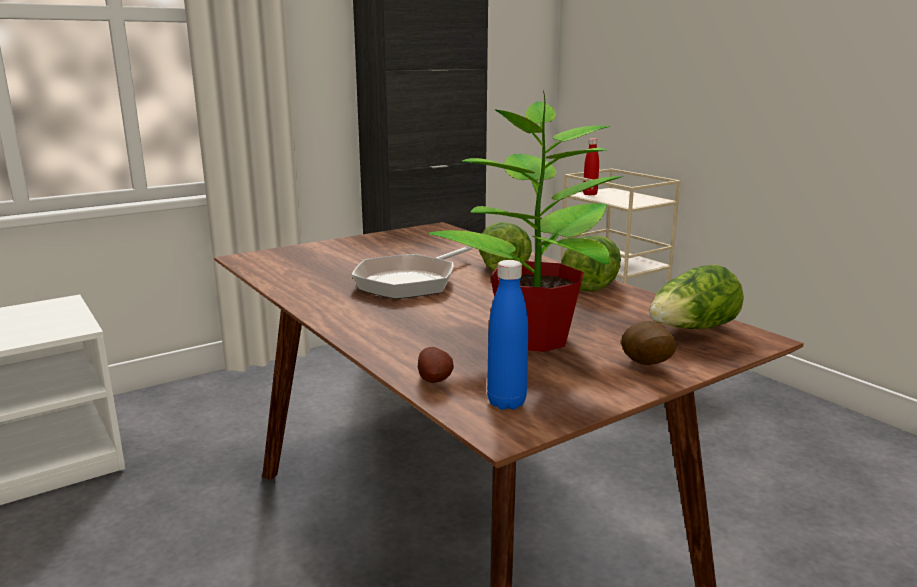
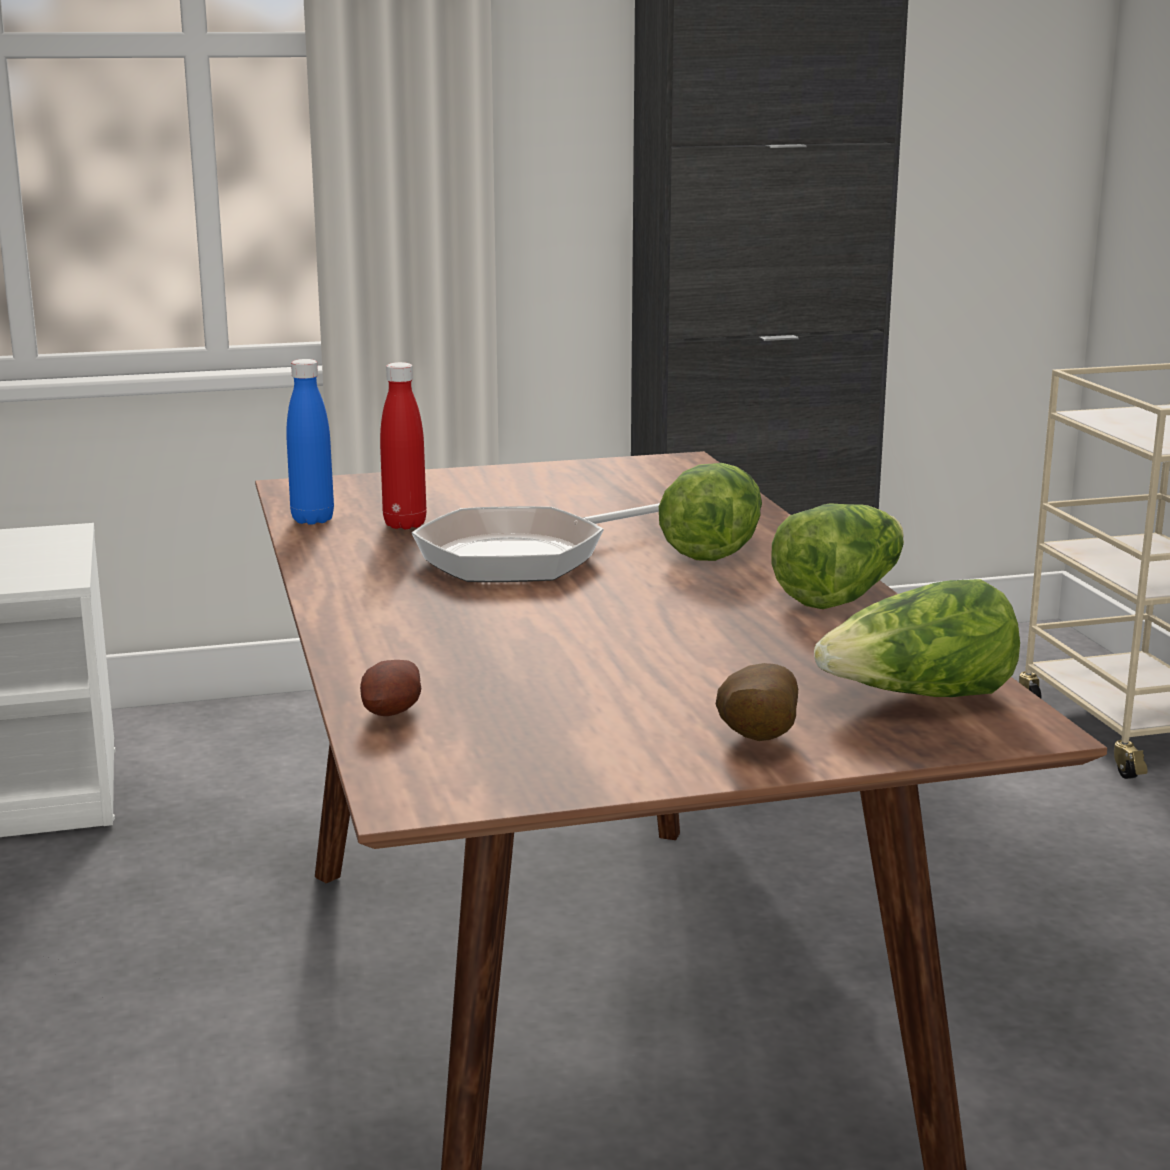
camera: 20 degrees right, 0 degrees up
potted plant [428,90,624,352] -> none
blue bottle [487,260,528,410] -> blue bottle moved to [286,359,334,525]
red bottle [583,138,599,195] -> red bottle moved to [380,362,427,529]

